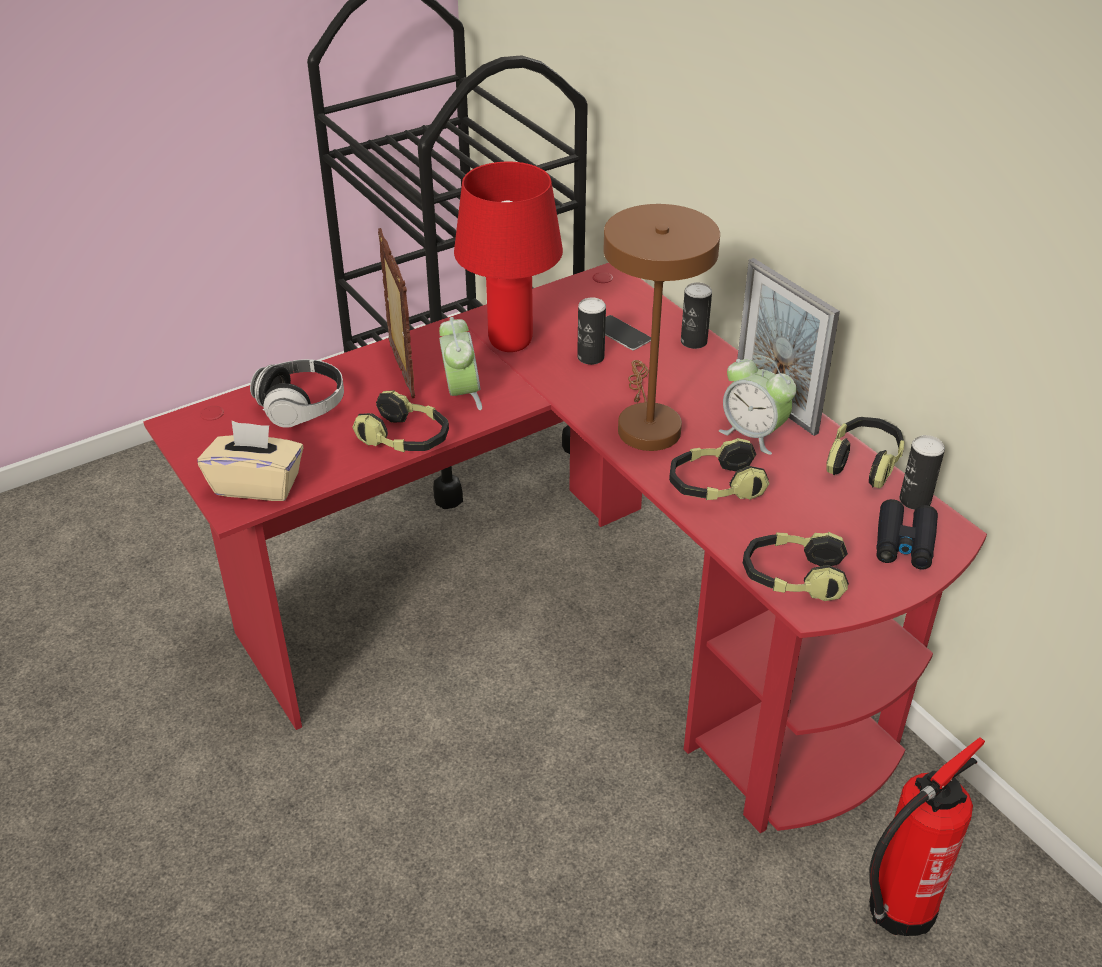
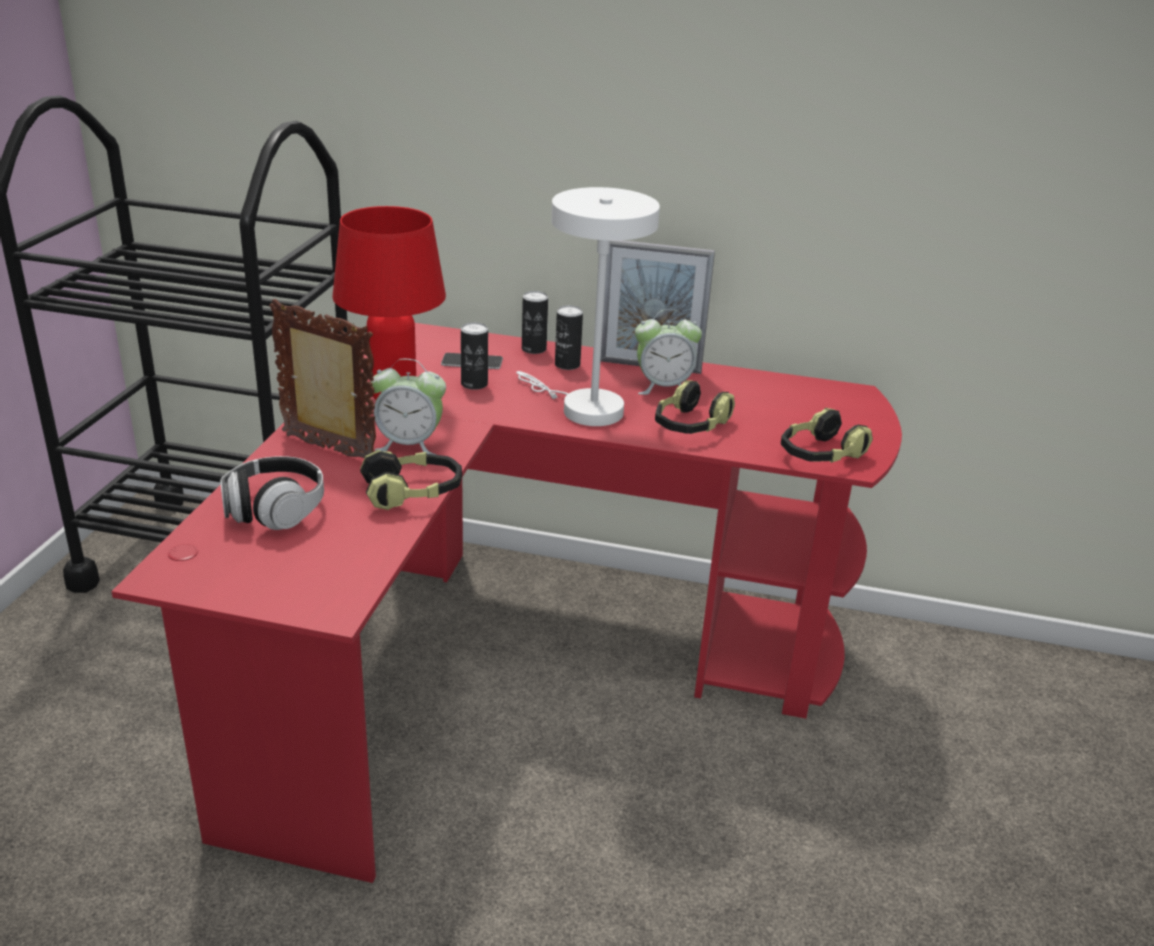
camera: 45 degrees left, 10 degrees down
beige tissue box [197,421,304,501] -> none
alarm clock [439,317,482,410] -> alarm clock turned 150 degrees clockwise [370,359,446,455]
brown table lamp [603,204,720,451] -> white table lamp [516,187,660,426]
headphones [826,417,904,488] -> none
fire extinguisher [869,737,985,936] -> none
black binoculars [877,499,938,570] -> none
can [899,435,945,510] -> can moved to [555,305,583,370]

